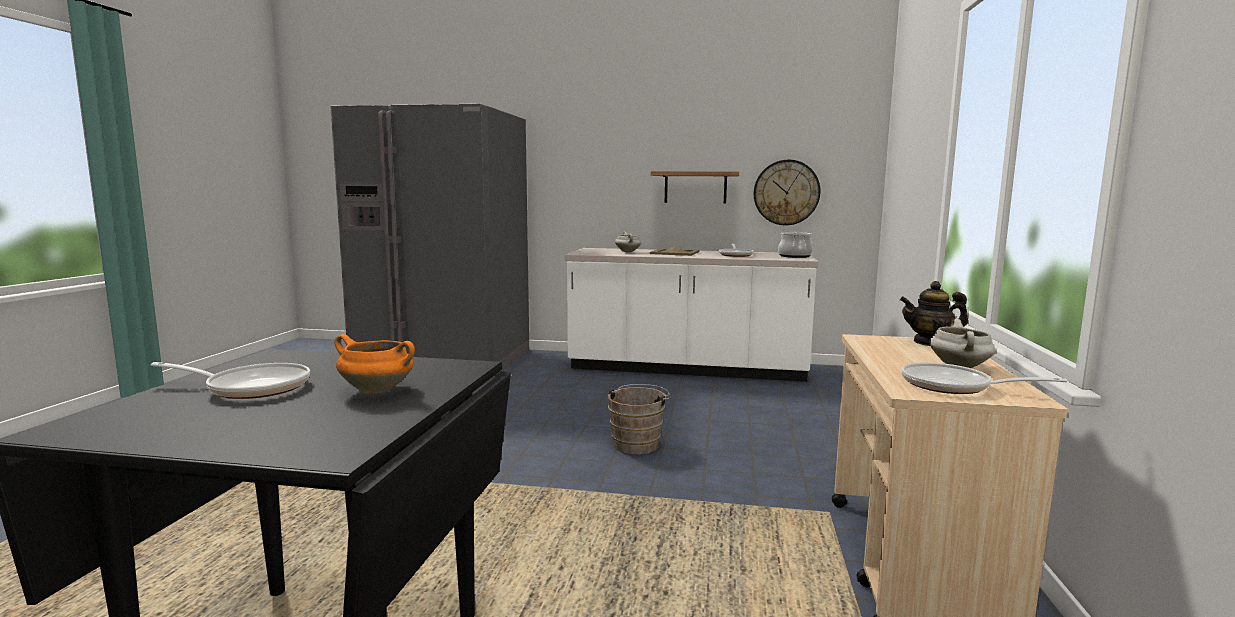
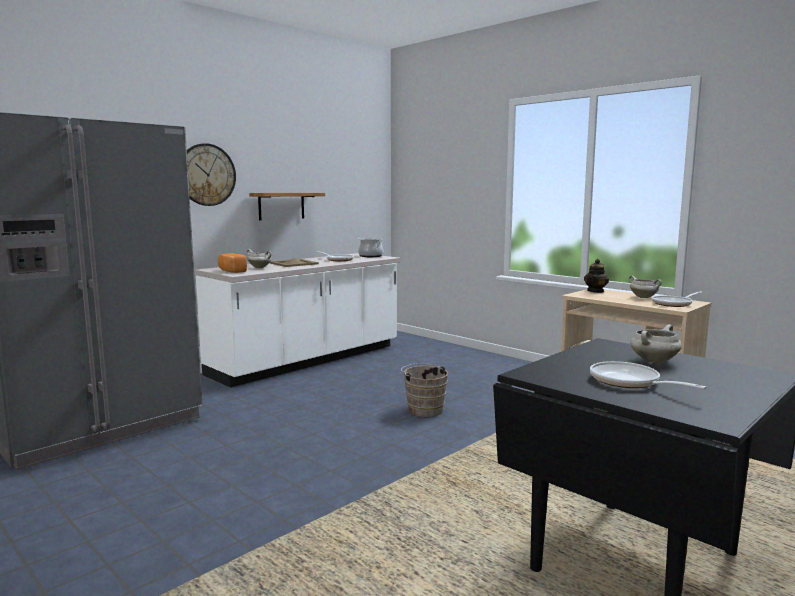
camera: 55 degrees left, 0 degrees up
frying pan [151,362,310,399] -> frying pan turned 75 degrees counterclockwise [590,361,707,389]
orange cooking pot [334,334,415,394] -> white cooking pot [630,325,682,363]
wall clock [754,160,821,225] -> wall clock moved to [187,143,236,206]
none -> bread [218,253,247,273]

